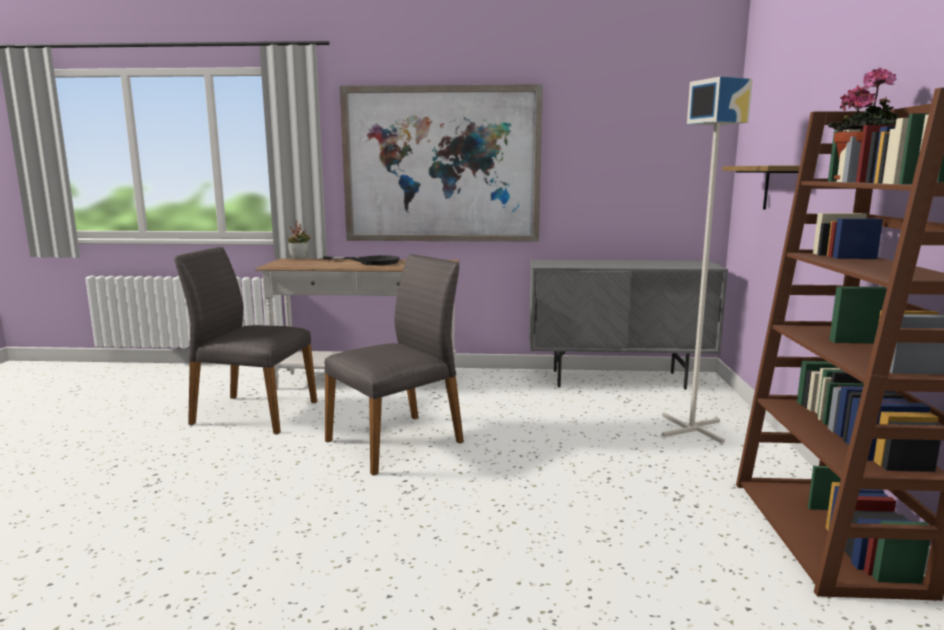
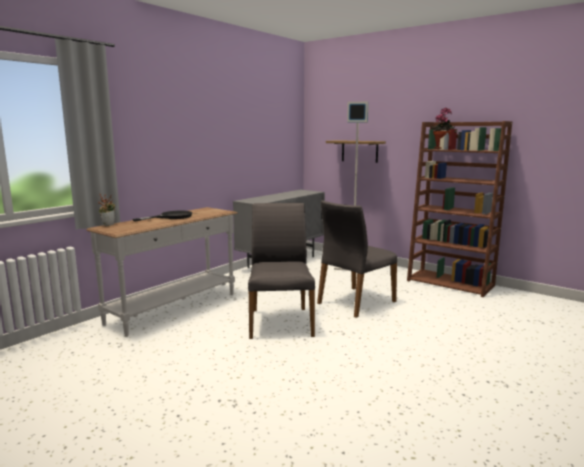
camera: 55 degrees left, 0 degrees up
grey chair [174,247,317,434] -> grey chair moved to [317,200,397,318]
picture [340,84,543,242] -> none

